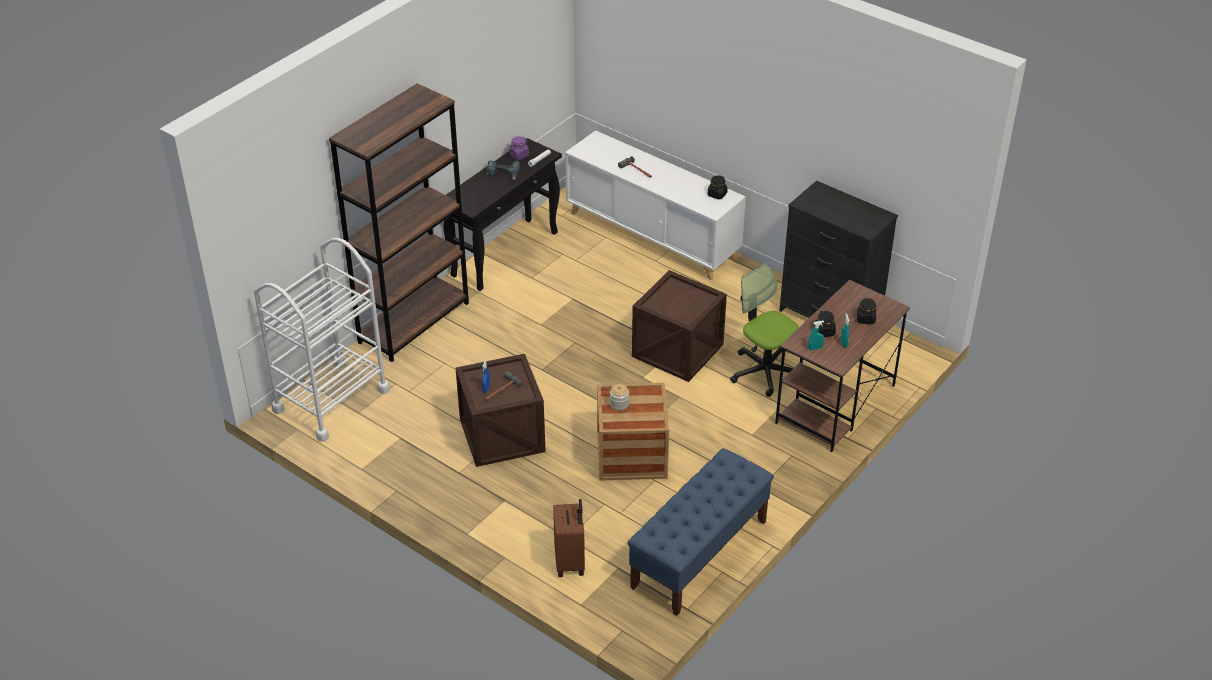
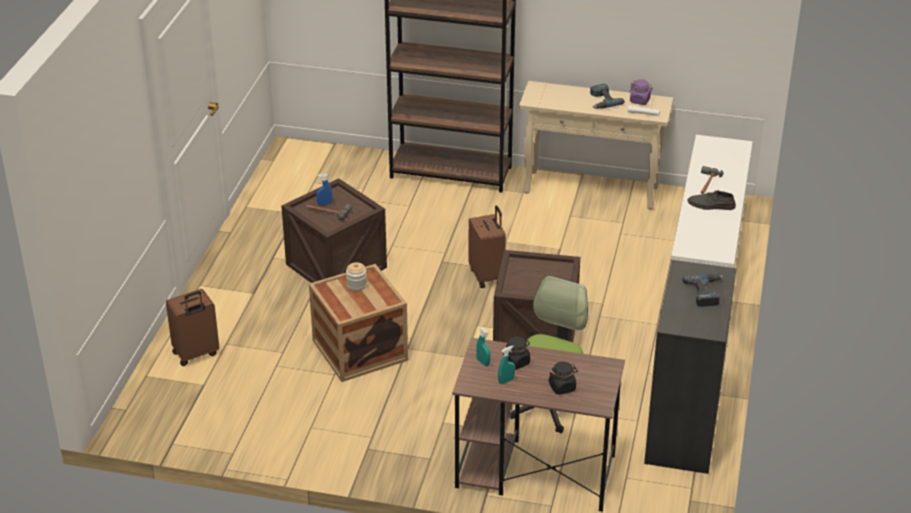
camera: 65 degrees right, 5 degrees down
white cart [254,238,390,442] -> none
black console table [444,138,562,291] -> beige console table [519,81,673,209]
blue bench [628,448,774,616] -> none
black jar [708,175,728,199] -> none
none -> brown suitcase [468,205,506,288]
none -> power drill [682,274,724,307]
none -> grey shoe [688,189,736,210]

